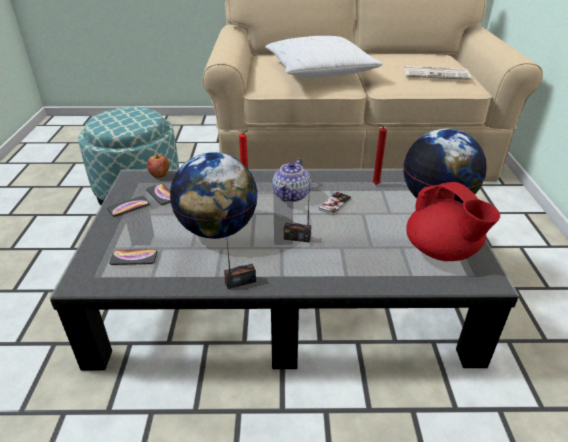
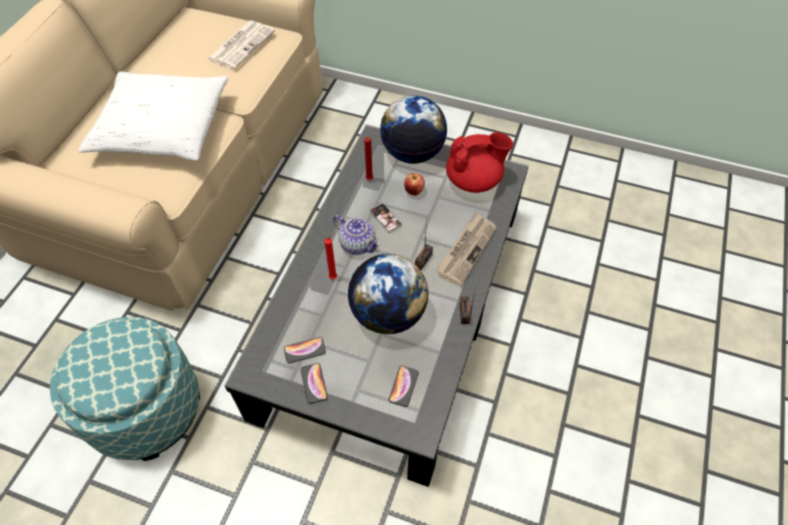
camera: 70 degrees left, 20 degrees up
apple [147,154,169,178] -> apple moved to [404,173,425,196]
none -> newspaper [436,212,497,287]

